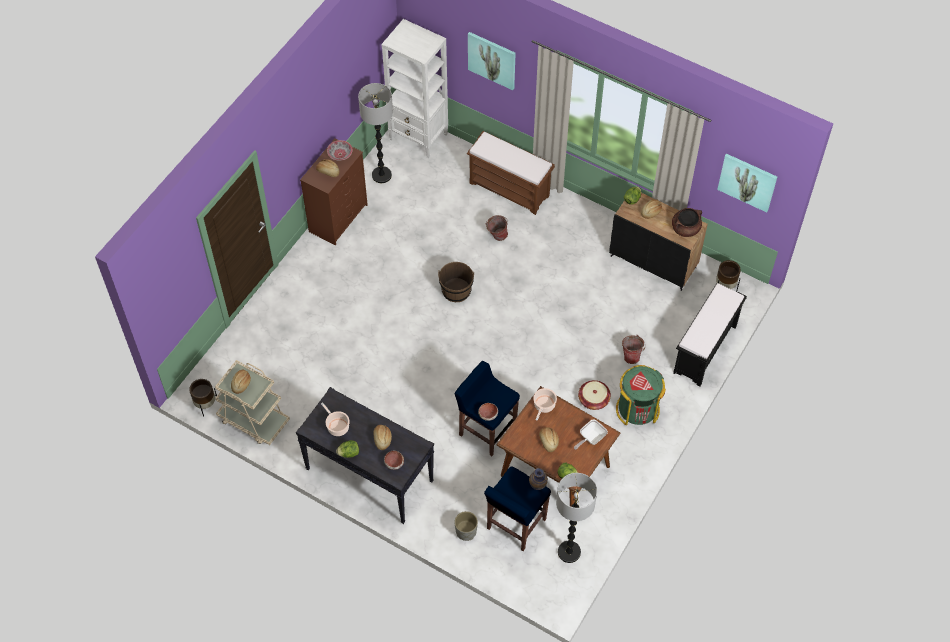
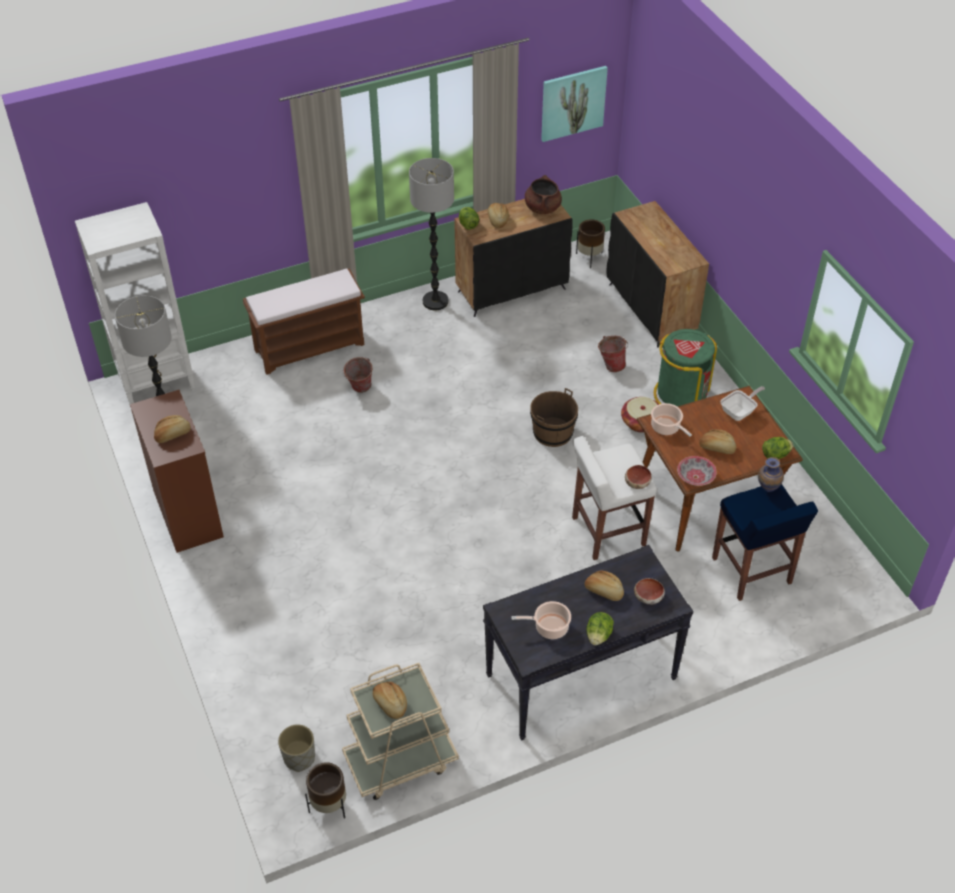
camera: 55 degrees left, 10 degrees down
bowl [327,140,353,161] -> bowl moved to [677,456,717,486]
brown bucket [438,262,474,302] -> brown bucket moved to [530,388,578,447]
grey planter [454,511,478,541] -> grey planter moved to [278,724,315,772]
blue stool [455,361,520,456] -> white stool [572,436,657,560]
picture [468,32,516,90] -> none
floor lamp [556,473,597,563] -> floor lamp moved to [409,158,454,310]
frying pan [574,419,608,450] -> frying pan turned 120 degrees counterclockwise [720,386,765,421]
black bench [673,283,747,386] -> black cabinet [606,201,709,348]

